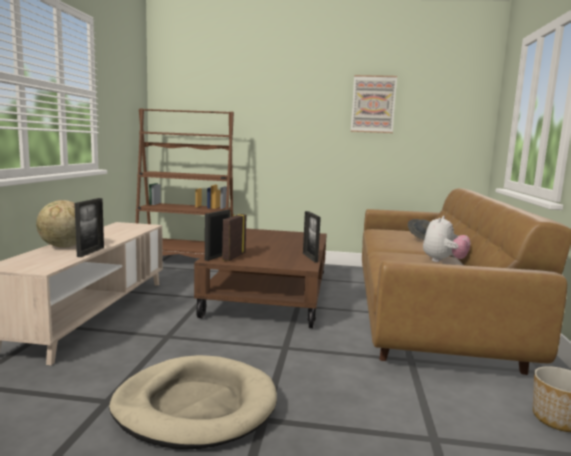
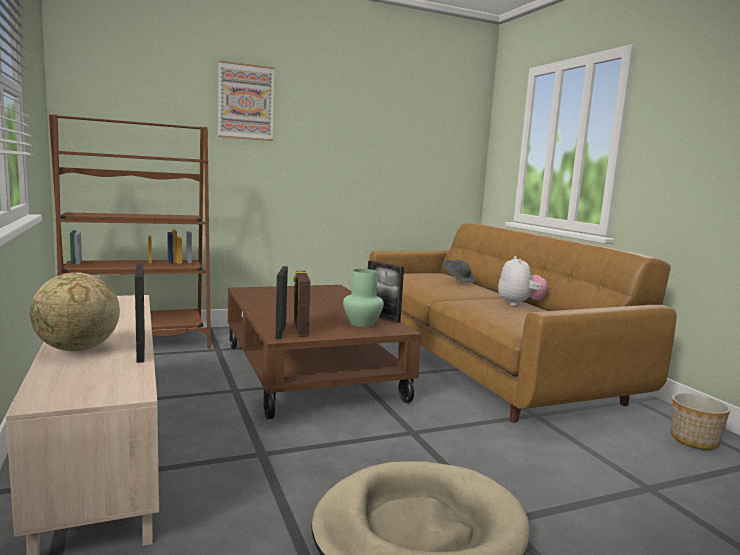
camera: 30 degrees left, 0 degrees up
picture [351,75,397,133] -> picture moved to [218,60,275,141]
none -> green vase [343,269,384,327]

